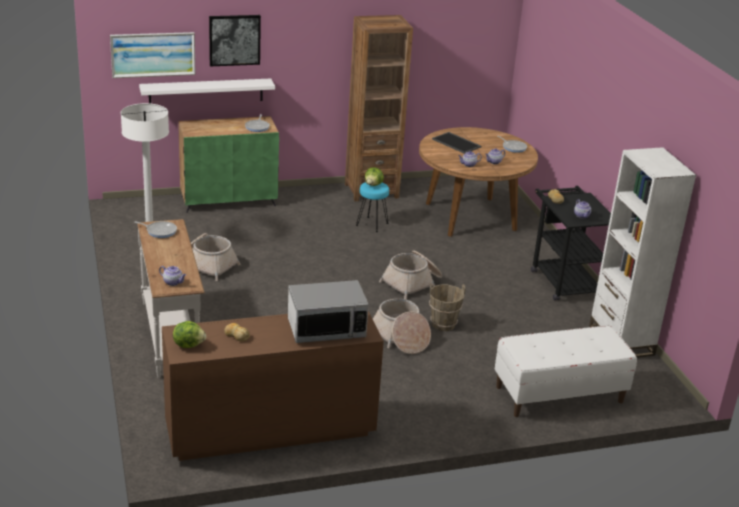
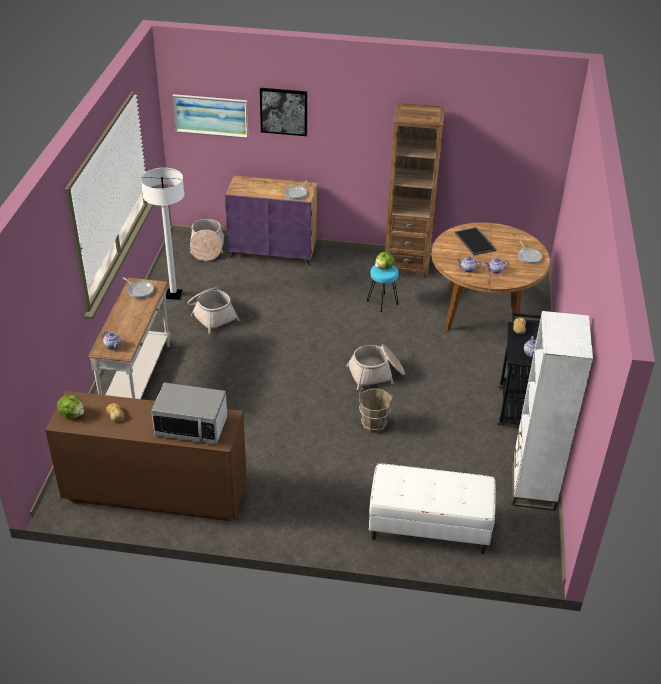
camera: 25 degrees right, 10 degrees up
white shelf [139,78,275,104] -> none
green cabinet [178,116,279,213] -> purple cabinet [225,176,317,265]
basket [373,298,431,354] -> basket moved to [190,219,224,261]

